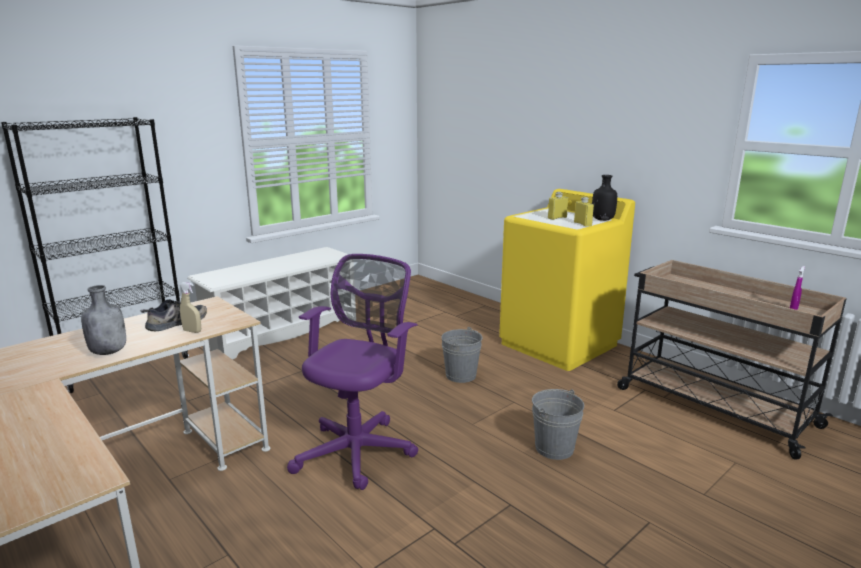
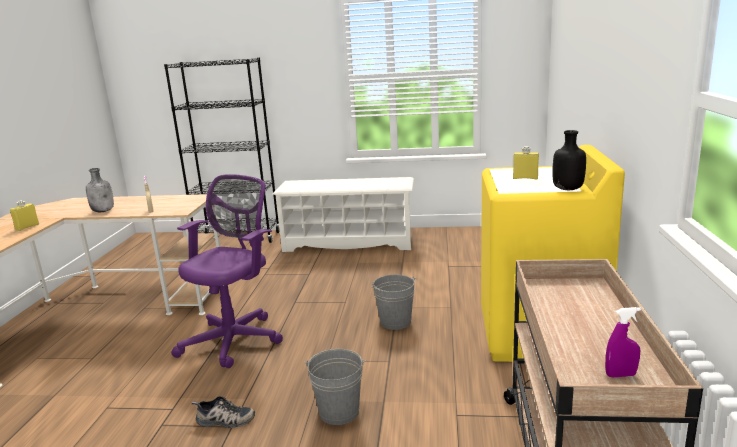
camera: 50 degrees right, 0 degrees up
shoe [141,299,207,332] -> shoe moved to [191,396,255,428]
purple office chair [287,254,418,490] -> purple office chair turned 45 degrees counterclockwise [171,174,283,368]
yellow bottle [574,197,594,227] -> yellow bottle moved to [10,200,39,231]

